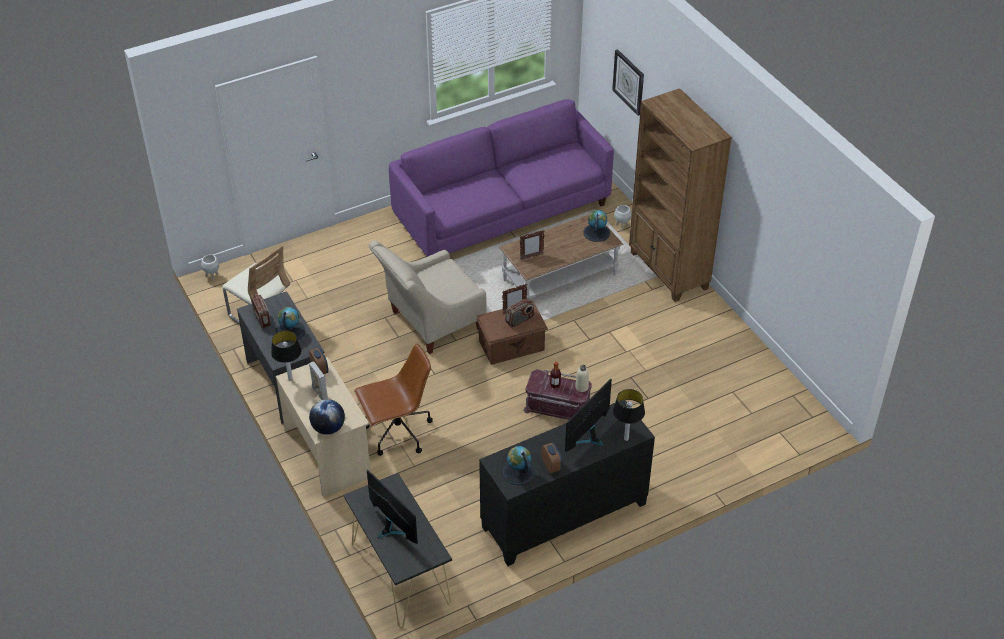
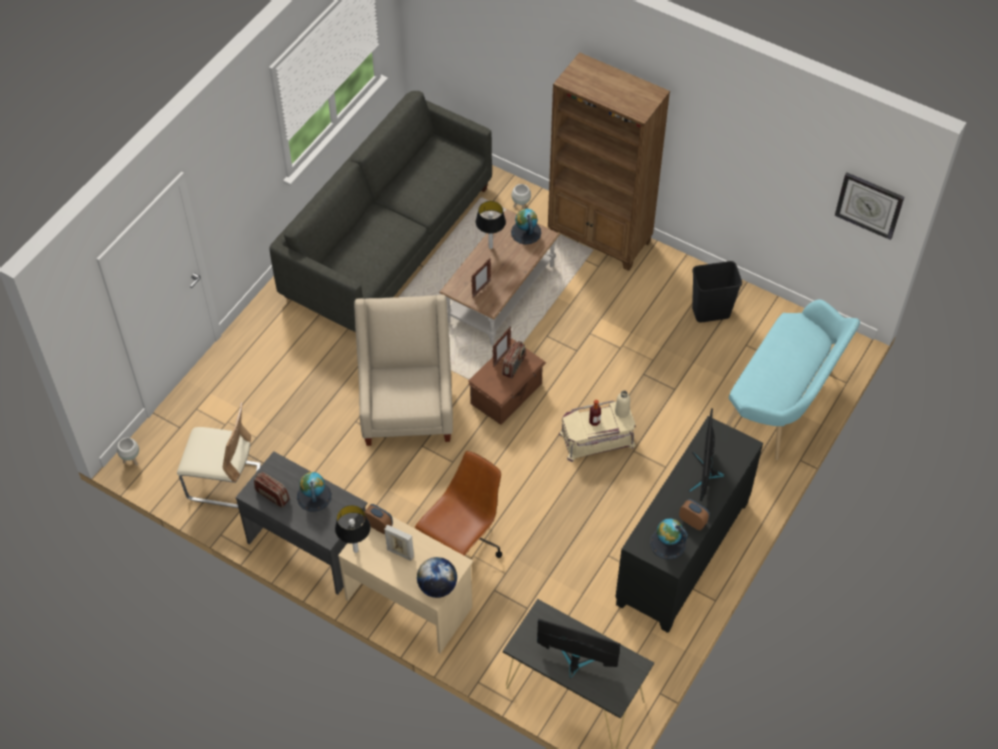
camera: 30 degrees left, 10 degrees up
beige armchair [369,240,487,354] -> beige armchair turned 150 degrees clockwise [354,295,453,446]
purple sofa [389,99,614,257] -> grey sofa [270,91,492,332]
red storage box [523,369,592,420] -> beige storage box [559,401,636,462]
wall clock [612,49,644,116] -> wall clock moved to [835,172,904,240]
table lamp [613,389,645,441] -> table lamp moved to [476,201,506,249]
none -> black trash can [692,261,742,323]
none -> turquoise bench [726,299,860,460]

